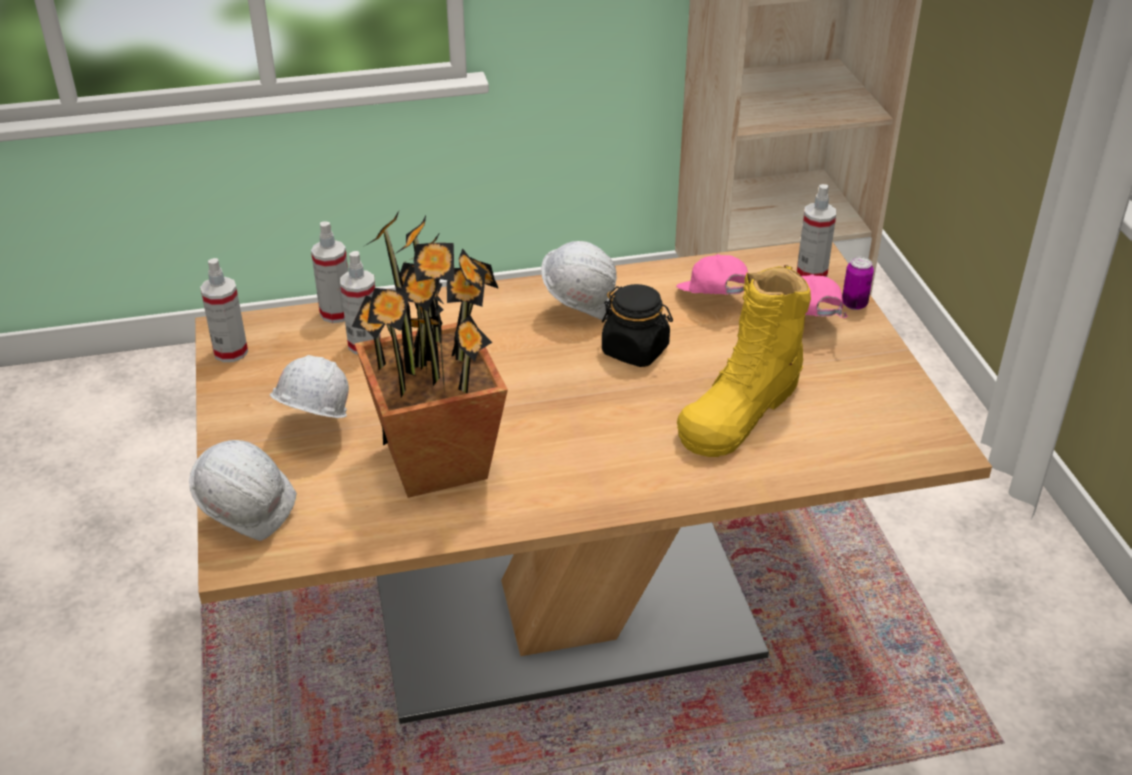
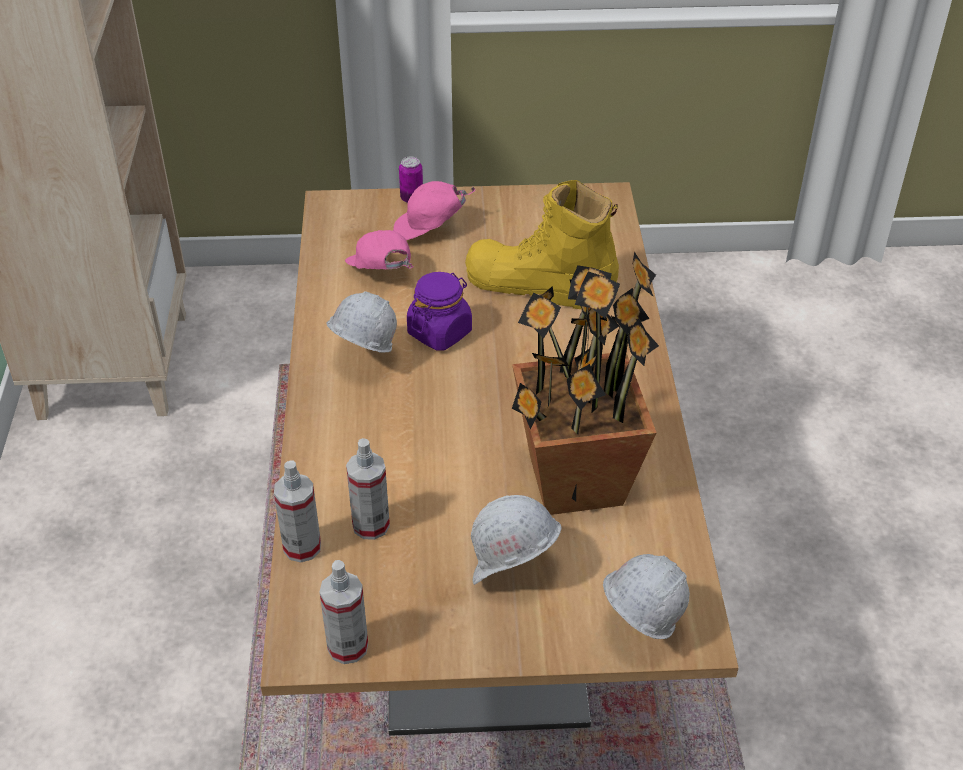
camera: 80 degrees left, 5 degrees up
black jar [602,284,673,367] -> purple jar [407,272,472,351]
pink cap [676,254,748,295] -> pink cap turned 75 degrees clockwise [345,230,414,270]
yellow boot [677,265,811,457] -> yellow boot turned 150 degrees clockwise [465,180,619,309]
spray bottle [797,184,836,277] -> none

